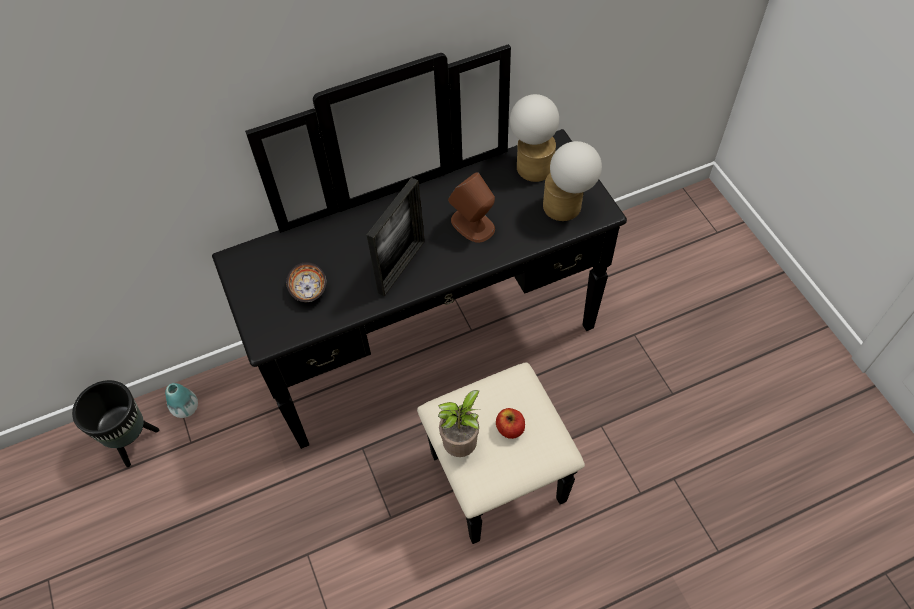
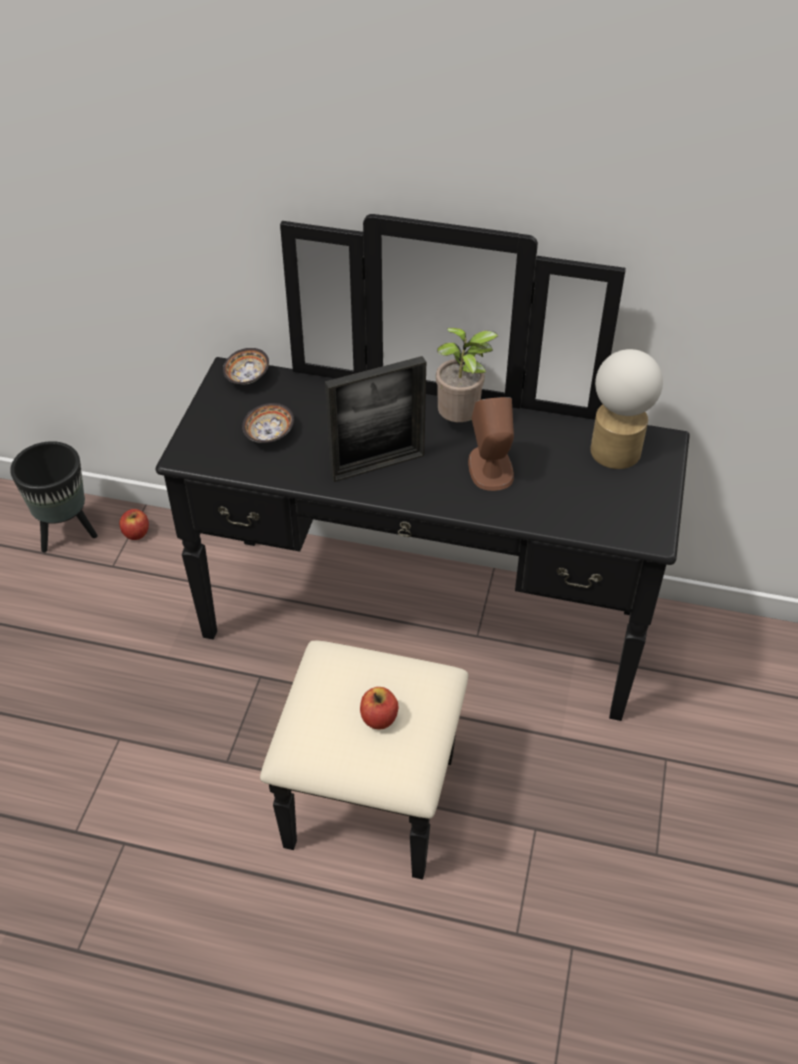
camera: 35 degrees right, 10 degrees down
vase [165,383,198,418] -> apple [119,509,149,540]
potted plant [438,390,480,457] -> potted plant moved to [436,328,498,422]
table lamp [543,141,602,221] -> none
none -> bowl [223,348,269,384]

